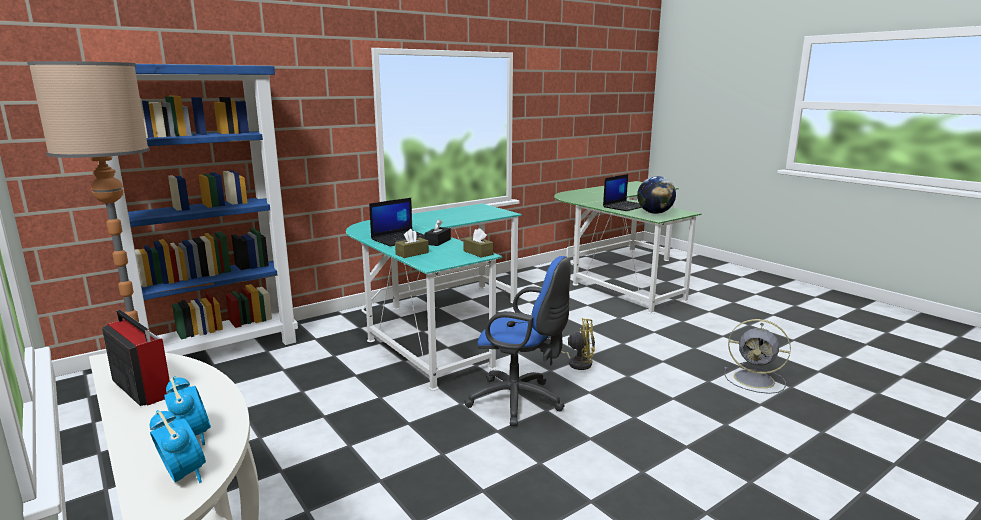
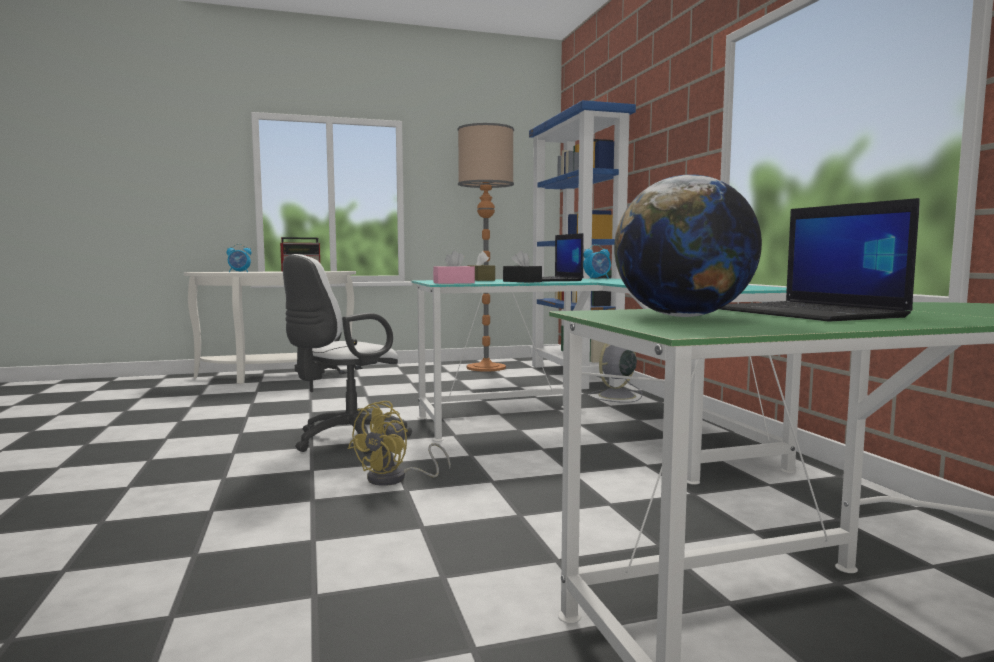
camera: 110 degrees right, 10 degrees down
alarm clock [150,410,206,483] -> alarm clock moved to [583,244,611,279]
brown tissue box [463,228,493,257] -> pink tissue box [433,250,475,284]
blue office chair [464,256,571,426] -> white office chair [283,254,412,454]
grey fan [724,319,791,394] -> grey fan moved to [589,343,643,403]

